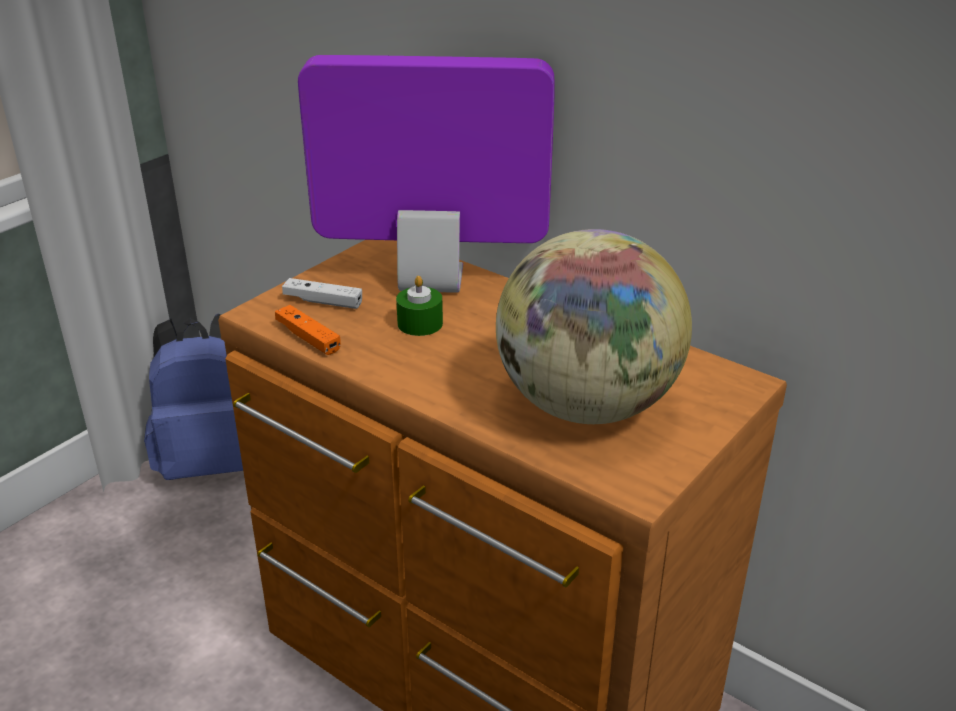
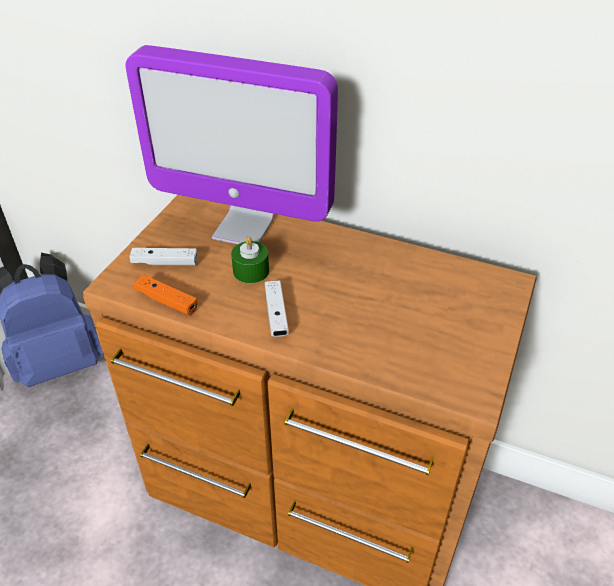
camera: 15 degrees left, 10 degrees up
monitor [298,55,555,293] -> monitor turned 150 degrees counterclockwise [125,45,338,244]
globe [496,229,692,424] -> none
none -> white game controller [265,280,289,337]

